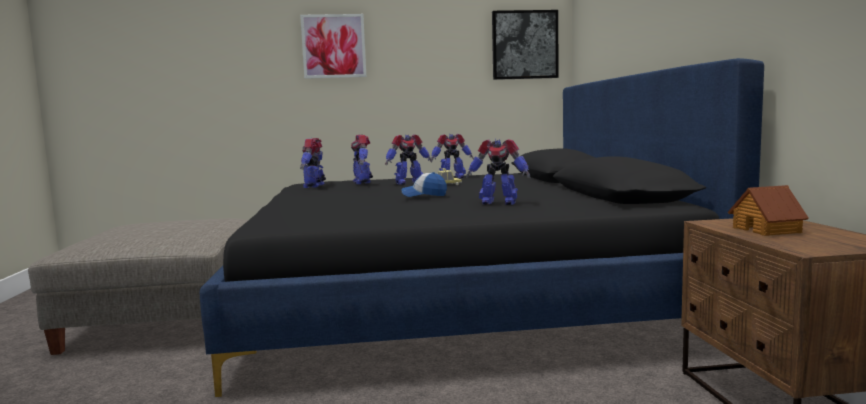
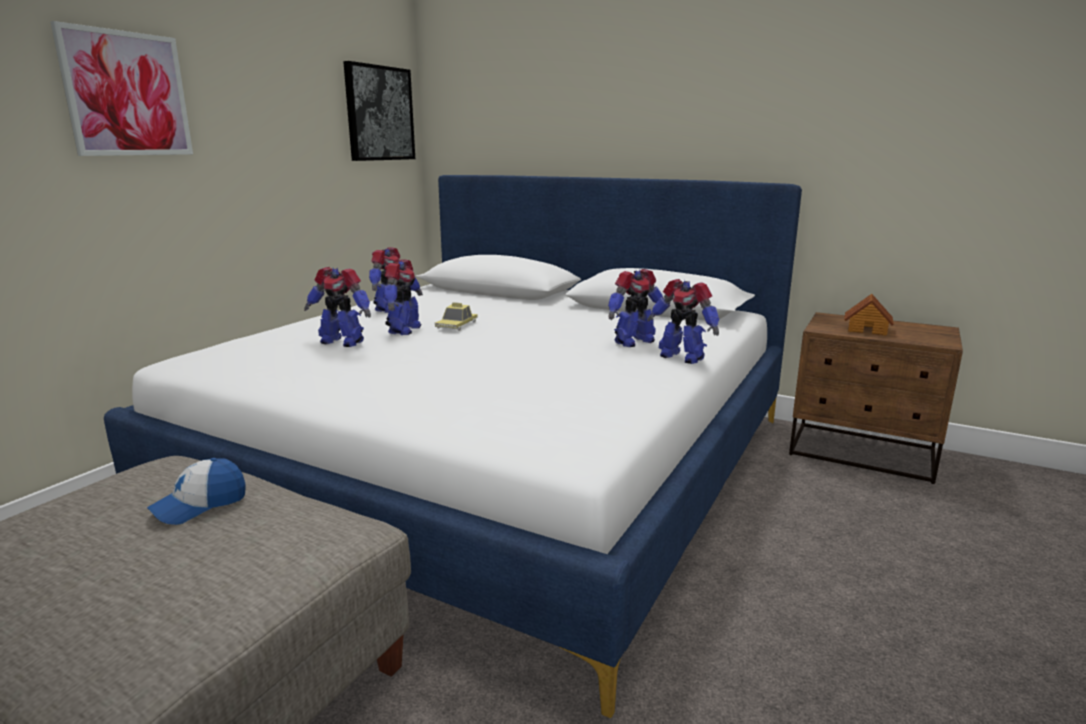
camera: 55 degrees left, 10 degrees up
black bed [200,58,764,397] -> white bed [104,175,802,718]
toy robot [300,138,326,188] -> toy robot moved to [647,279,719,364]
cap [402,172,447,197] -> cap moved to [147,458,245,525]

